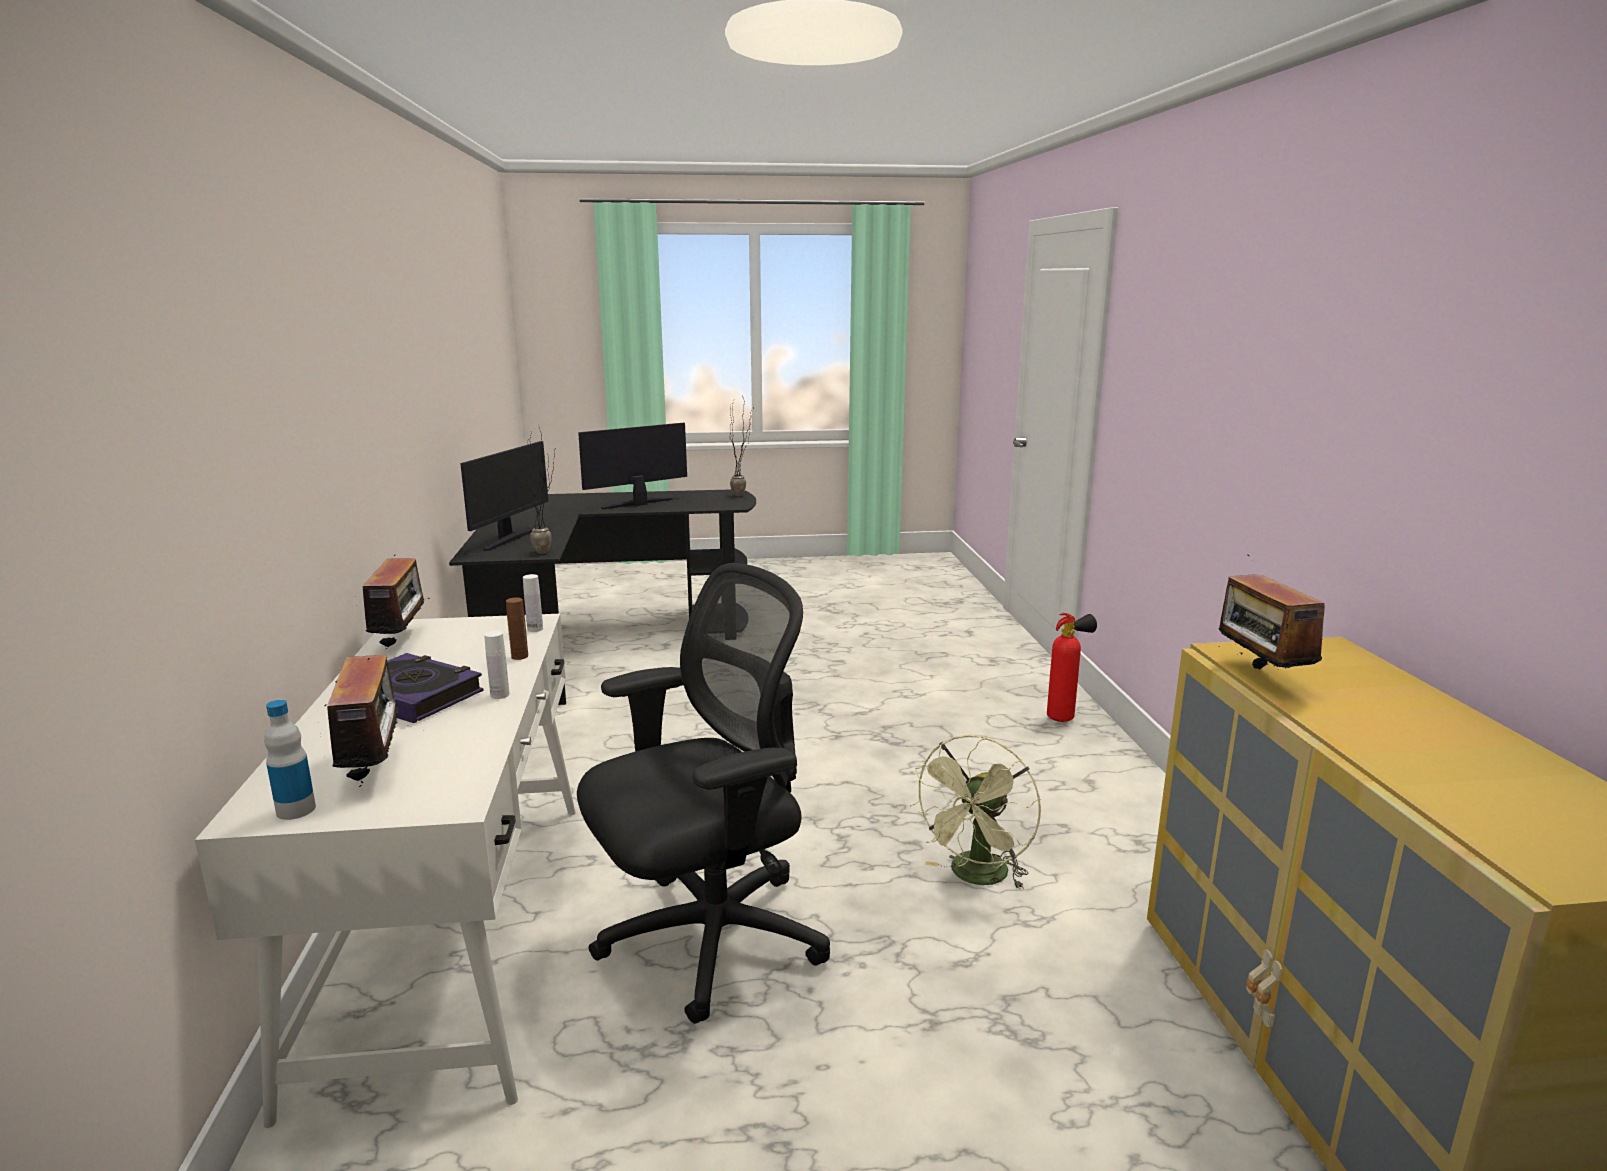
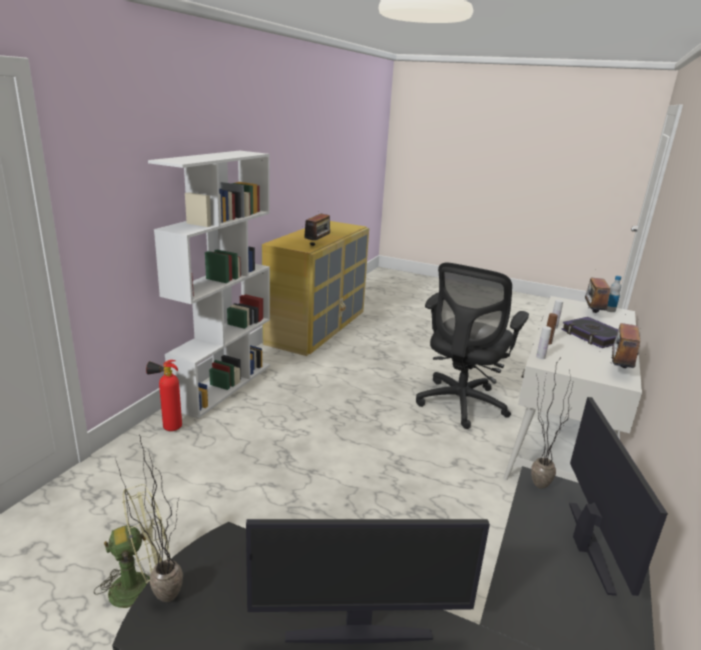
camera: 150 degrees left, 5 degrees up
monitor [460,441,549,551] -> monitor turned 135 degrees clockwise [569,397,668,596]
black office chair [577,563,830,1024] -> black office chair turned 60 degrees counterclockwise [416,263,529,429]
green fan [910,735,1041,889] -> green fan moved to [94,484,170,608]
none -> white bookcase [148,151,270,419]

